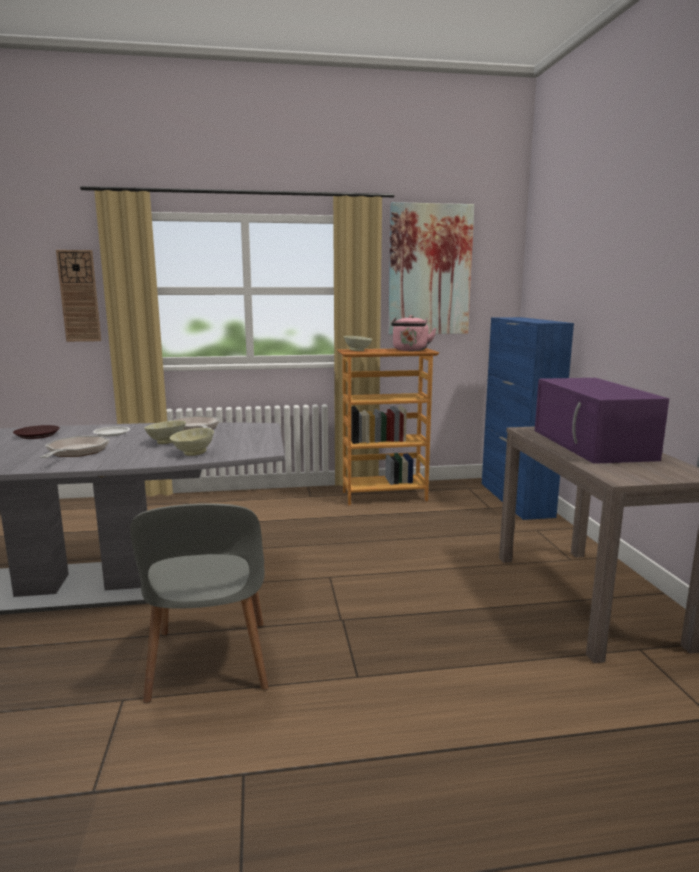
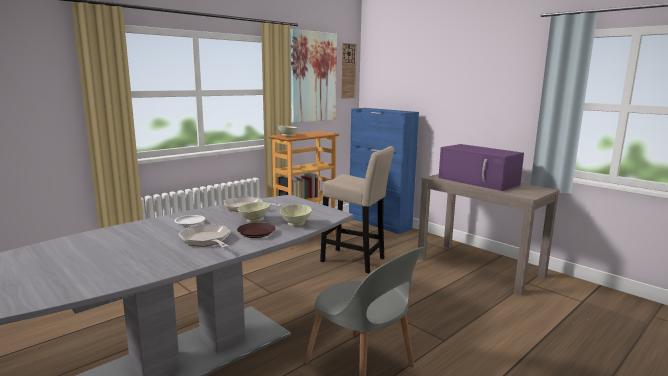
camera: 35 degrees left, 0 degrees up
brown plate [13,425,60,439] -> brown plate moved to [237,222,275,238]
wall clock [56,250,101,342] -> wall clock moved to [340,43,357,99]
pink kettle [391,315,437,351] -> none
none -> beige stool [320,146,395,273]

